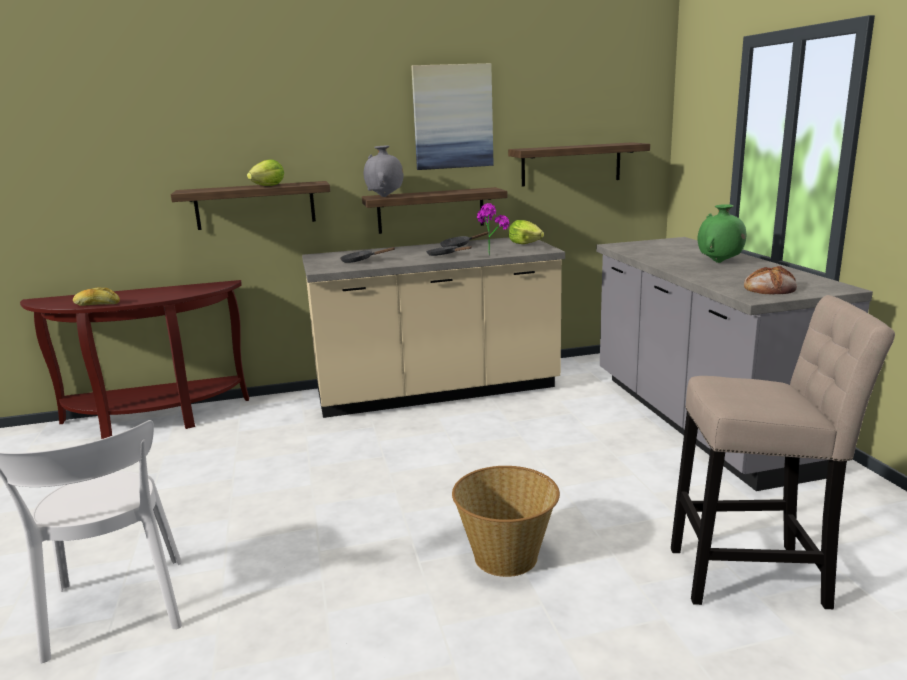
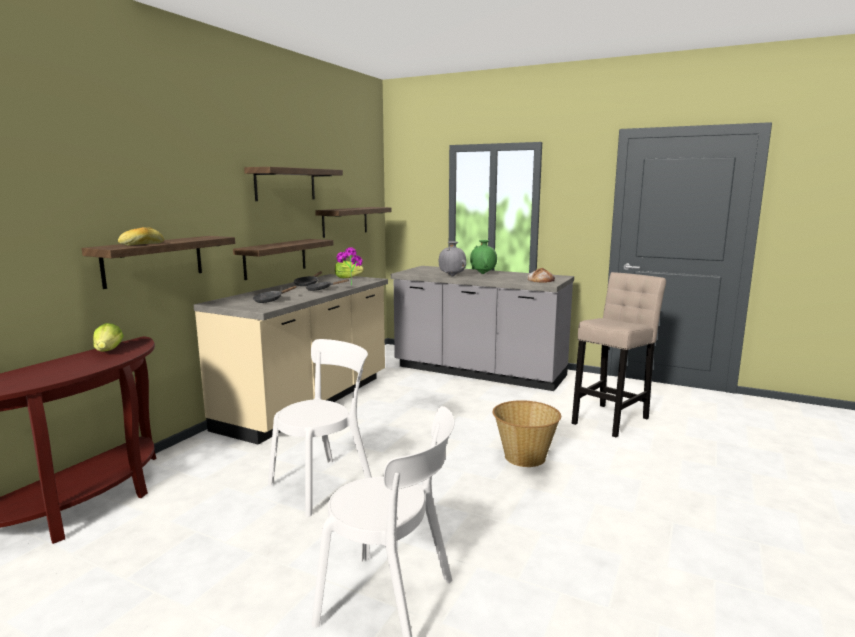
camera: 50 degrees left, 5 degrees down
bread [73,288,120,306] -> bread moved to [118,227,164,246]
lettuce [247,159,284,186] -> lettuce moved to [93,323,124,352]
grey vase [364,145,403,197] -> grey vase moved to [439,241,466,276]
picture [411,63,494,170] -> shelf [244,167,343,201]
none -> white chair [268,339,372,517]

